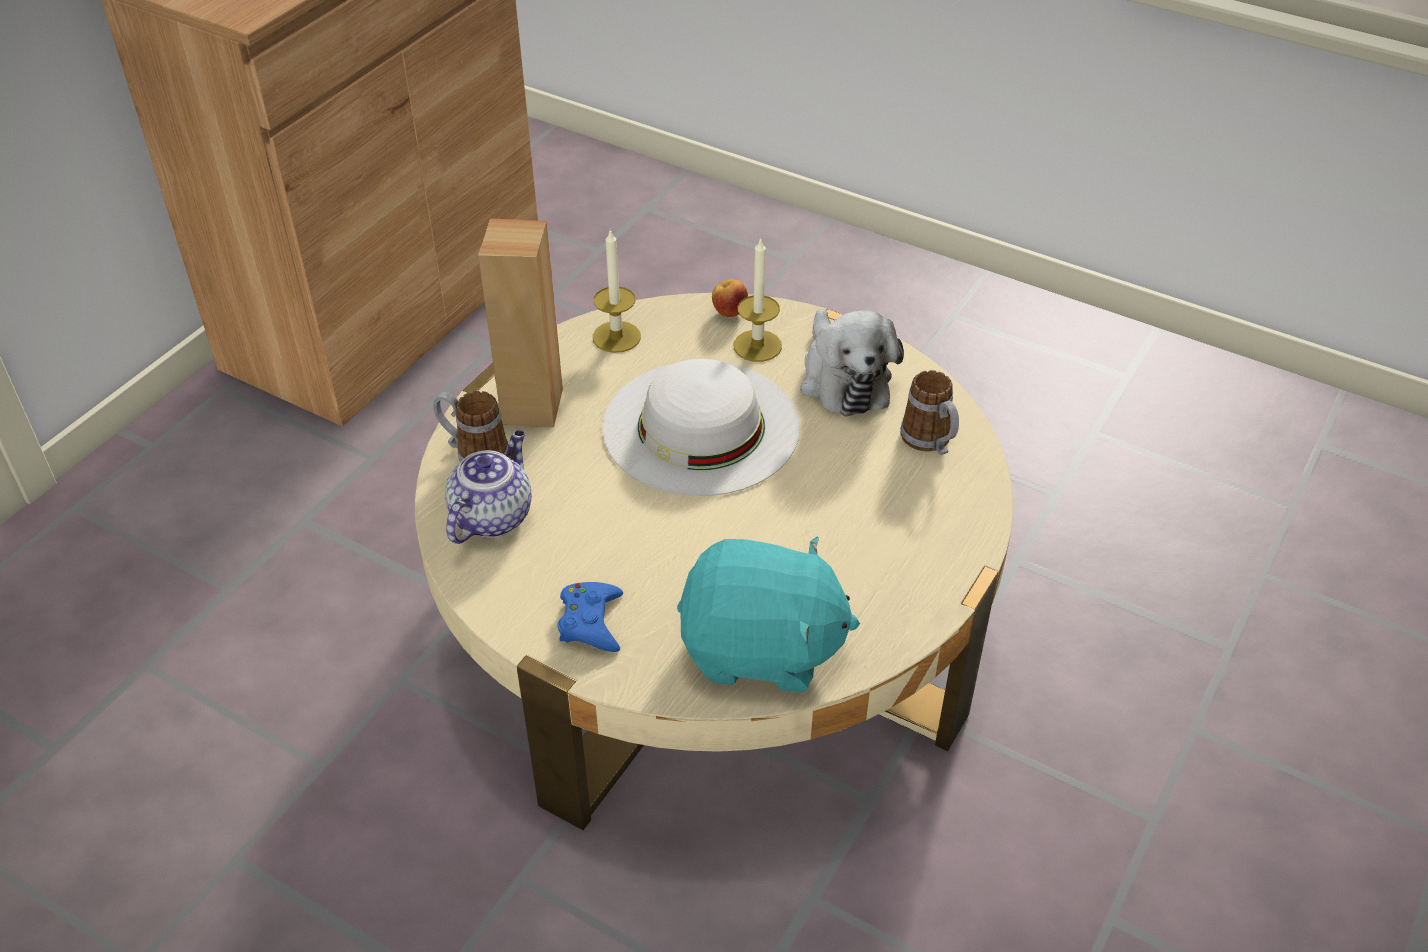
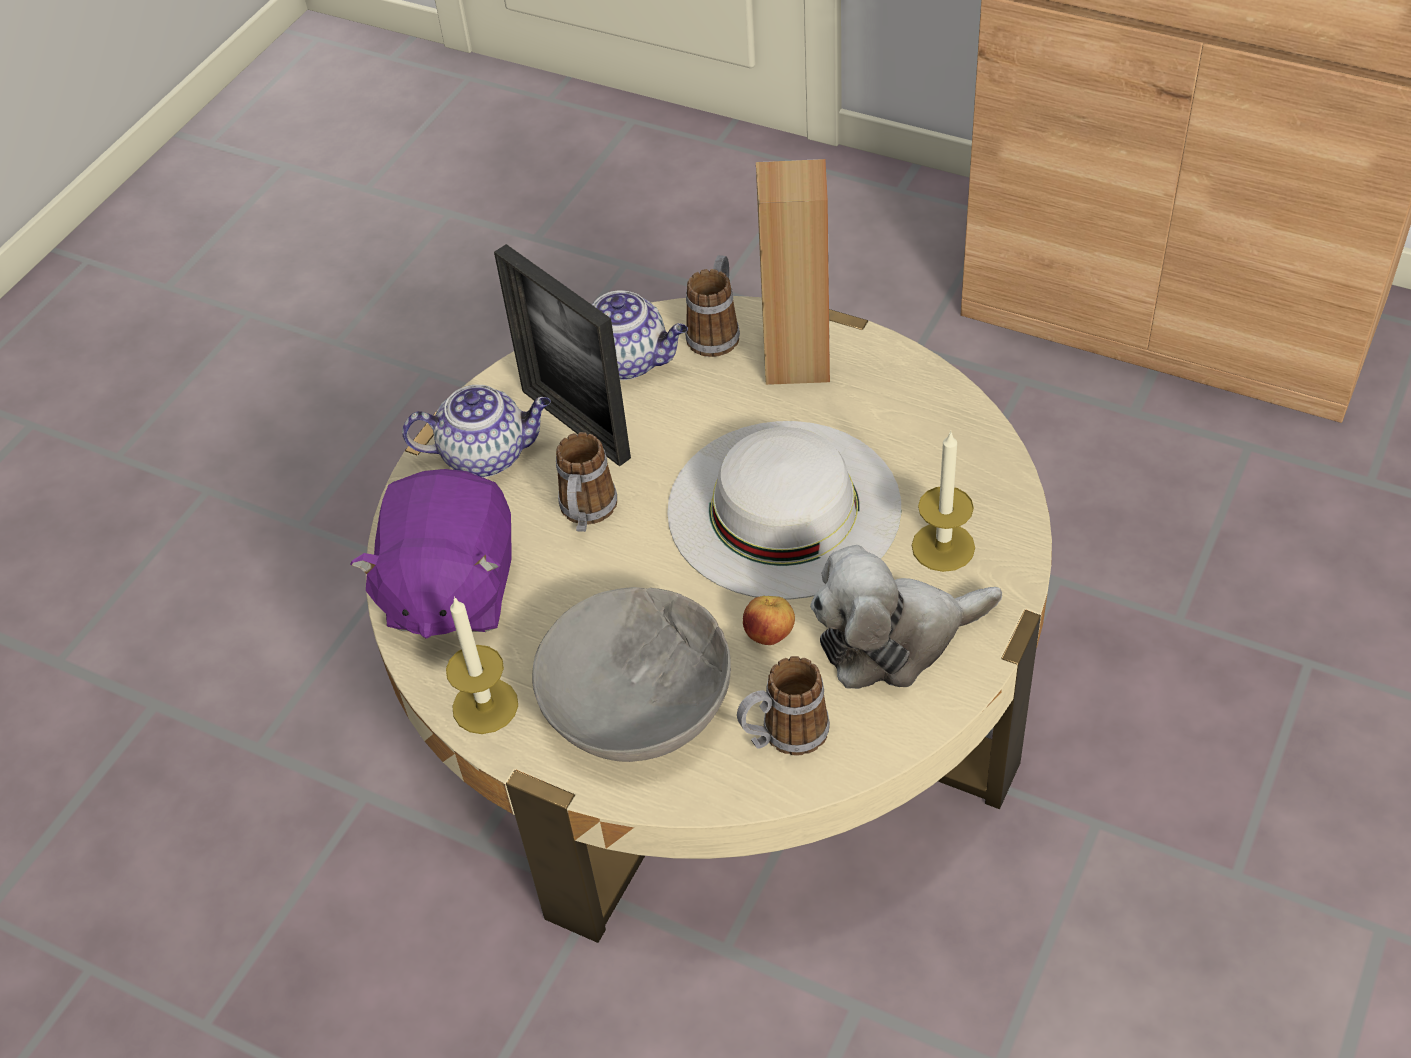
camera: 90 degrees right, 5 degrees up
blue game controller [558,582,623,652] -> teapot [402,385,551,477]
candle [593,229,641,353] -> candle moved to [446,596,518,734]
turquoise plush toy [677,536,860,692] -> purple plush toy [350,469,512,639]
apple [712,279,748,317] -> apple moved to [743,596,795,645]
none -> picture frame [494,244,631,467]
none -> grey bowl [532,587,731,762]
none -> mug [556,432,617,532]

